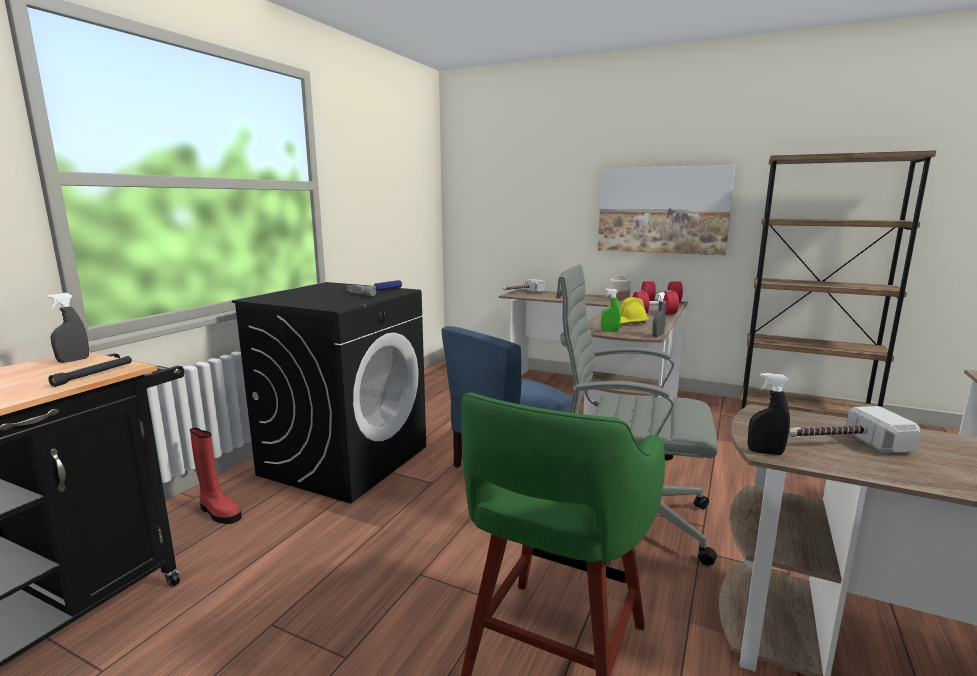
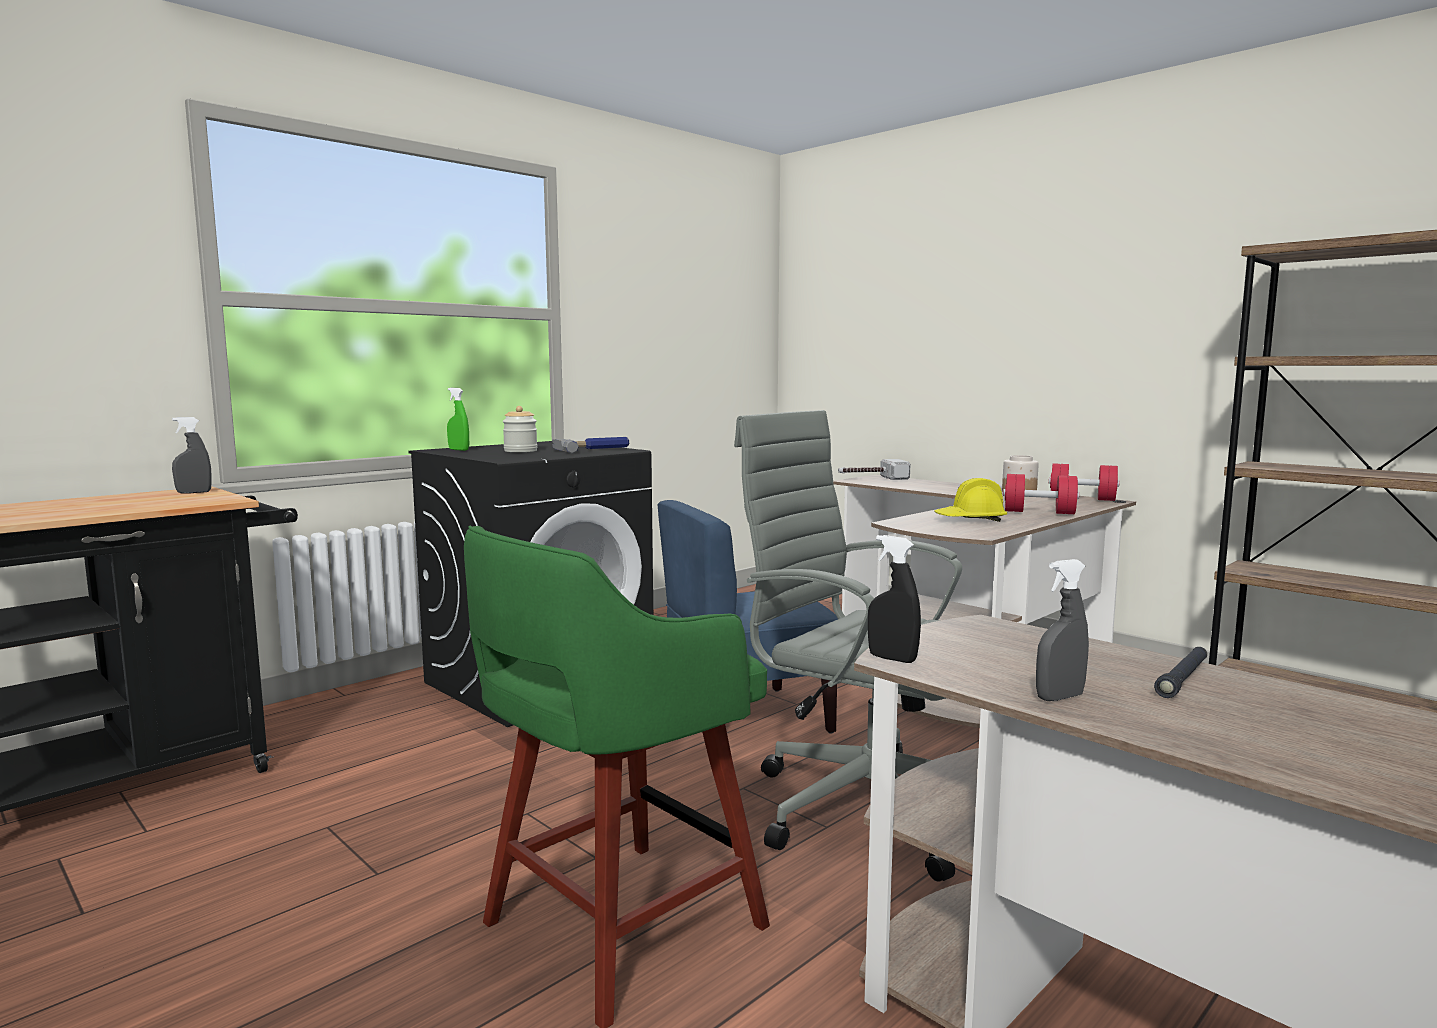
camera: 20 degrees right, 5 degrees down
black flashlight [48,356,132,387] -> black flashlight moved to [1154,647,1207,698]
red boot [190,428,242,524] -> none
picture [598,165,735,255] -> none
green spray bottle [601,289,621,332] -> green spray bottle moved to [447,388,469,451]
grey spray bottle [652,292,666,337] -> grey spray bottle moved to [1036,559,1089,701]
hammer [789,406,920,453] -> none
none -> jar [503,406,537,452]

